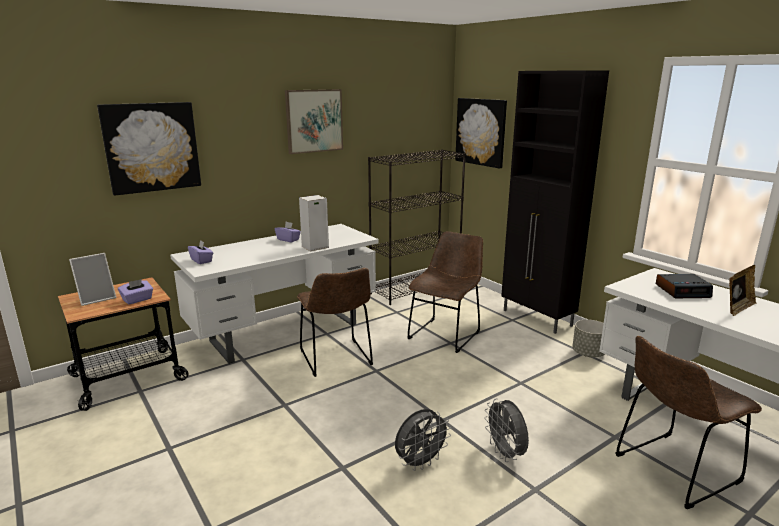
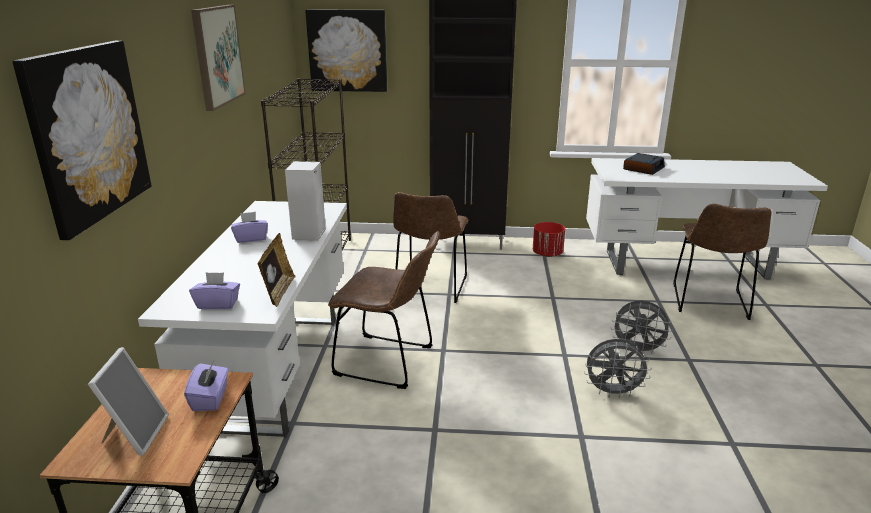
camera: 50 degrees left, 5 degrees up
grey fan [395,409,451,471] -> grey fan turned 90 degrees clockwise [584,339,652,398]
brown chair [407,231,483,353] -> brown chair turned 150 degrees counterclockwise [393,192,468,303]
grey planter [572,319,605,357] -> red planter [533,222,565,257]
picture frame [729,265,756,316] -> picture frame moved to [257,233,296,307]

